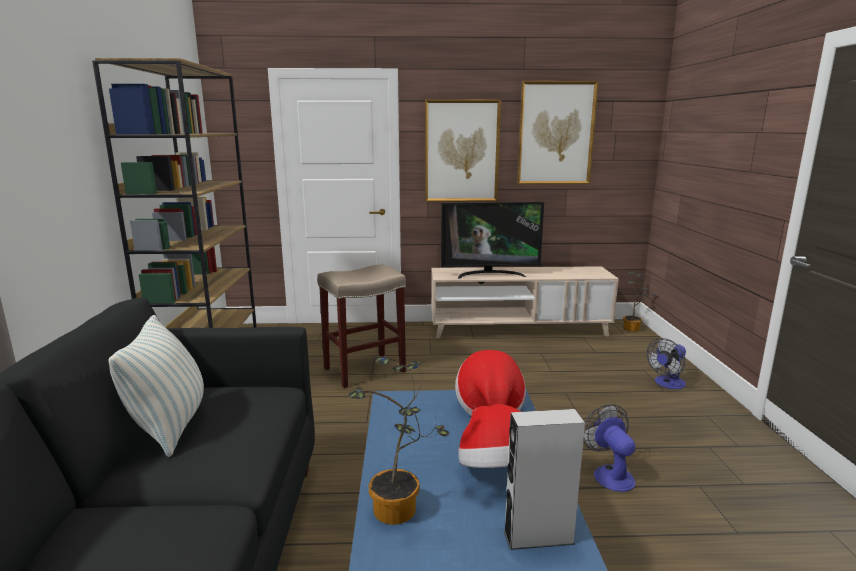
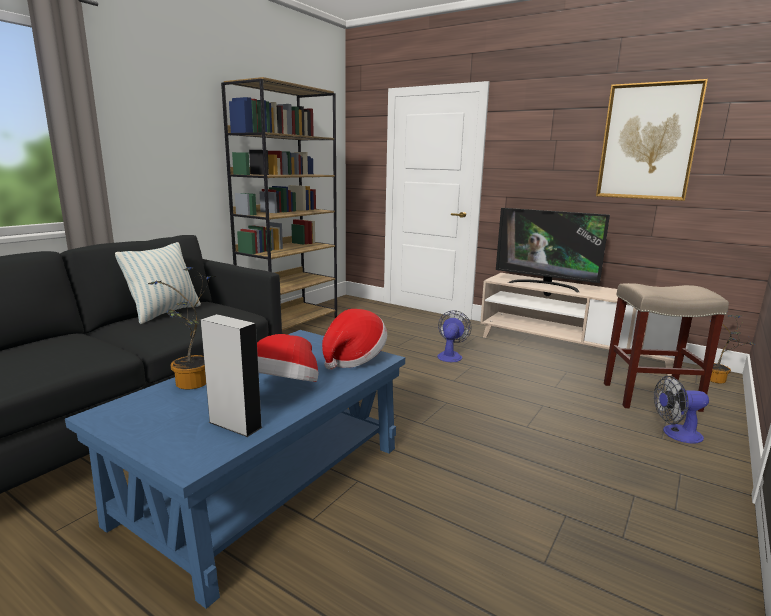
camera: 35 degrees right, 0 degrees up
beige stool [317,264,406,388] -> beige stool moved to [604,283,729,412]
picture [425,99,501,202] -> none
fan [583,404,636,492] -> fan moved to [437,311,471,362]

